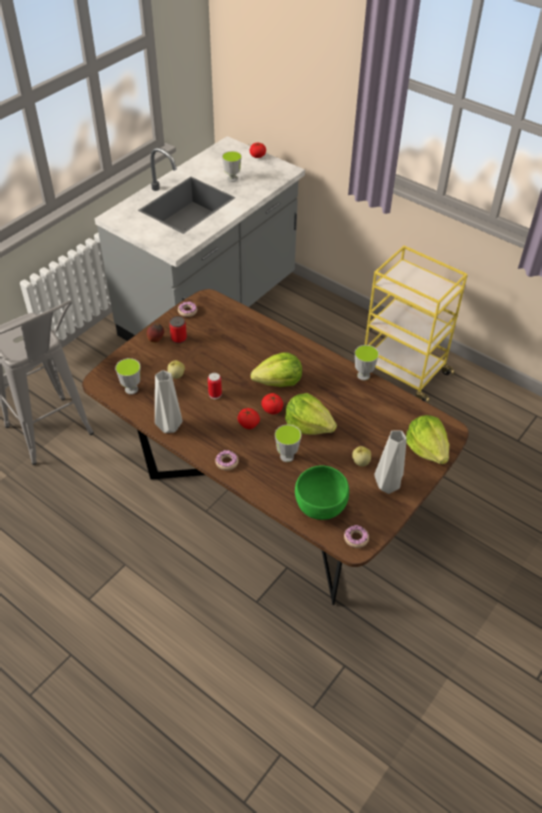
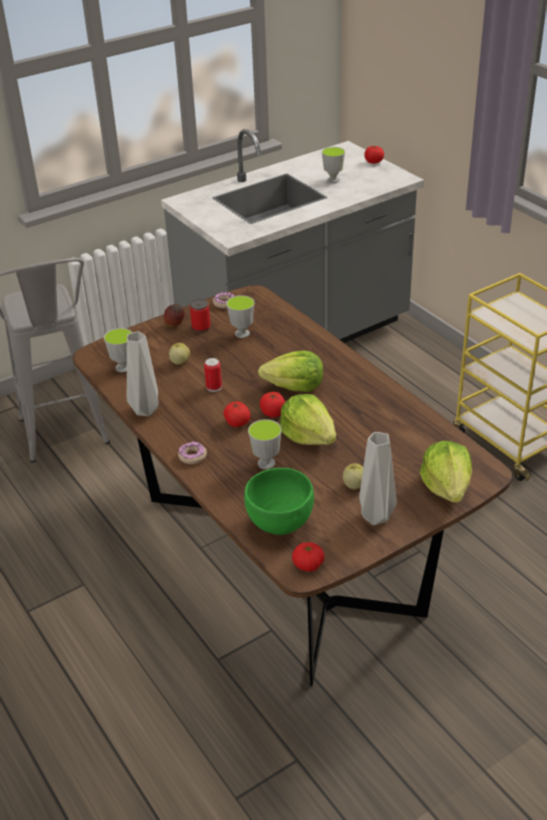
camera: 20 degrees right, 10 degrees down
donut [344,525,369,548] -> tomato [292,542,325,572]
cup [355,345,379,380] -> cup moved to [226,295,255,338]

